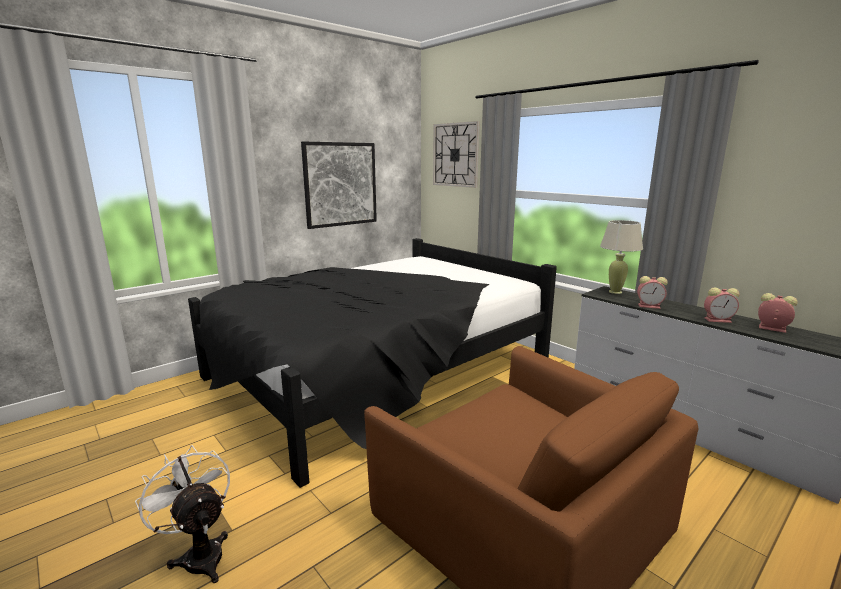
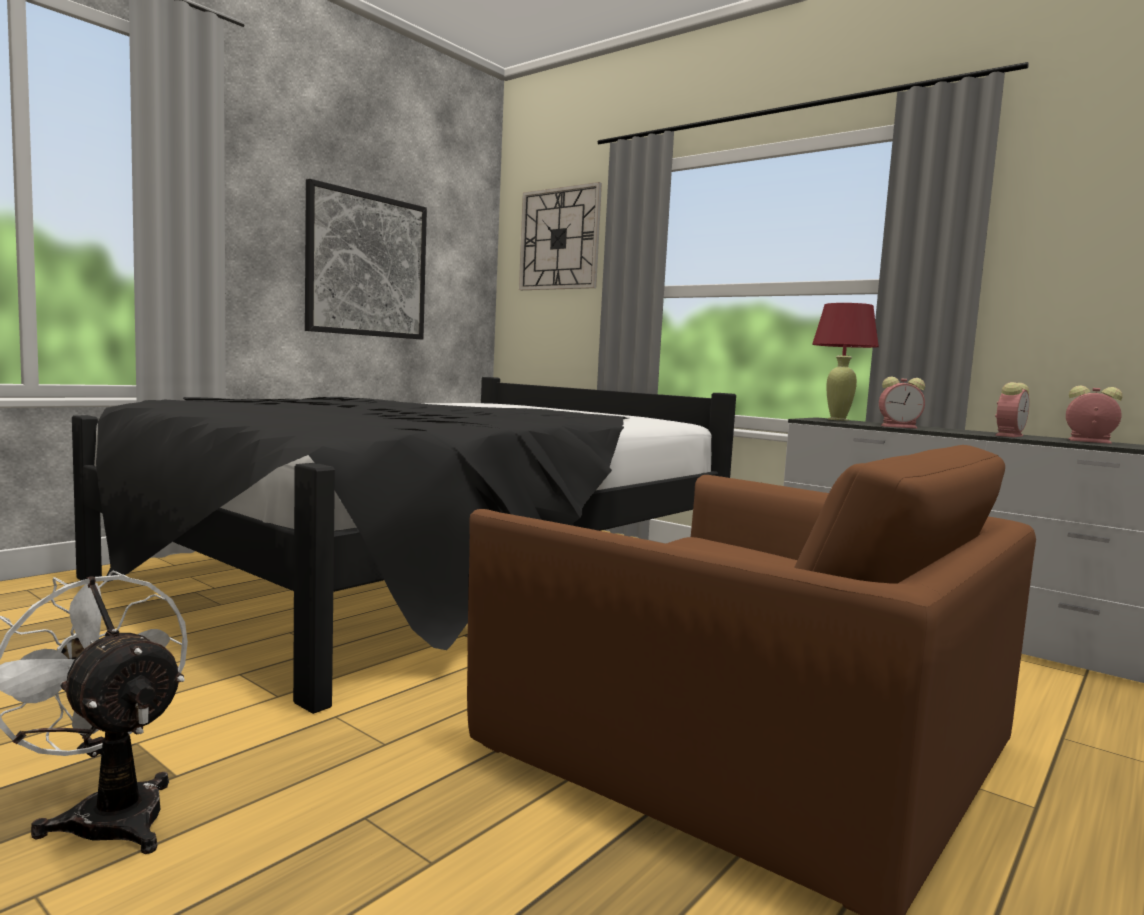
camera: 10 degrees left, 10 degrees down
beige table lamp [600,220,643,294] -> red table lamp [812,303,879,421]
alarm clock [704,287,740,323] -> alarm clock turned 45 degrees counterclockwise [995,382,1029,437]

